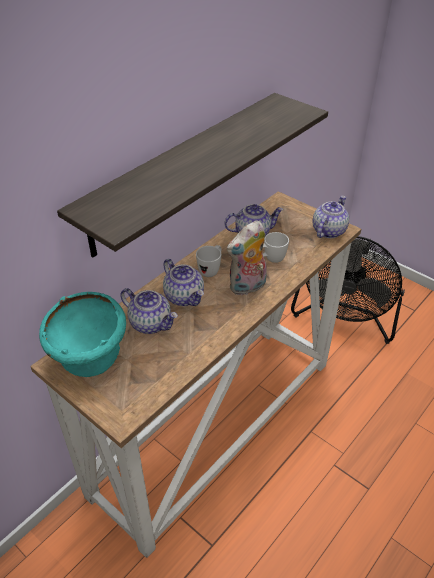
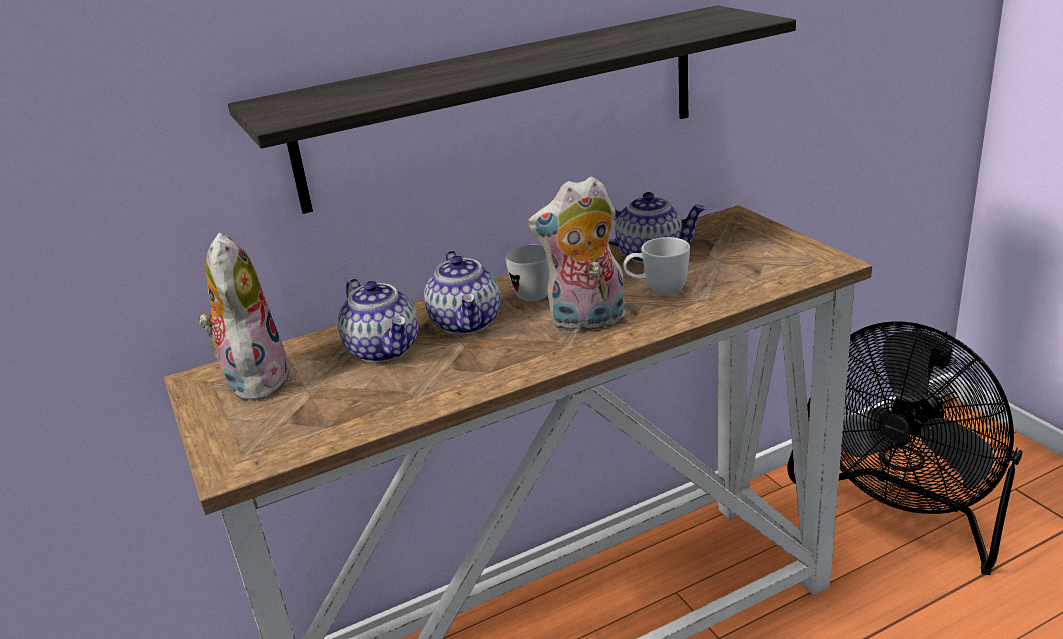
camera: 25 degrees right, 15 degrees down
turquoise bowl [39,292,126,377] -> plush toy [199,232,291,401]
teapot [313,196,349,238] -> none

